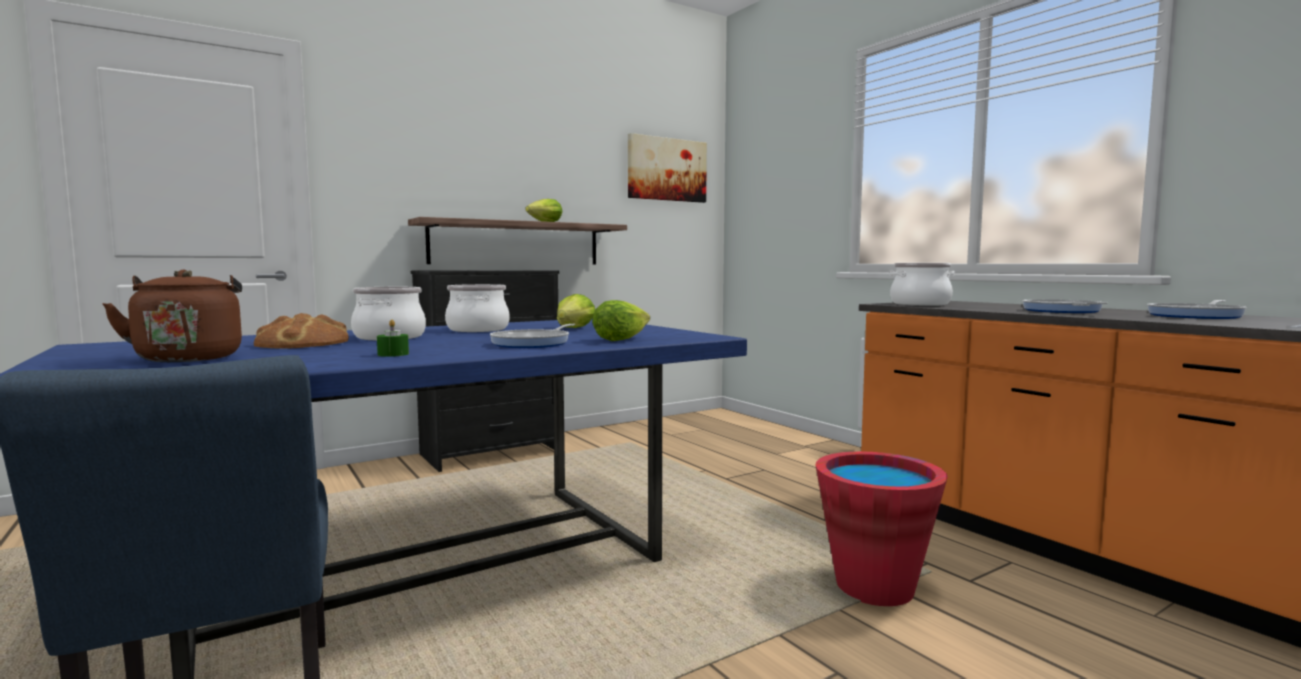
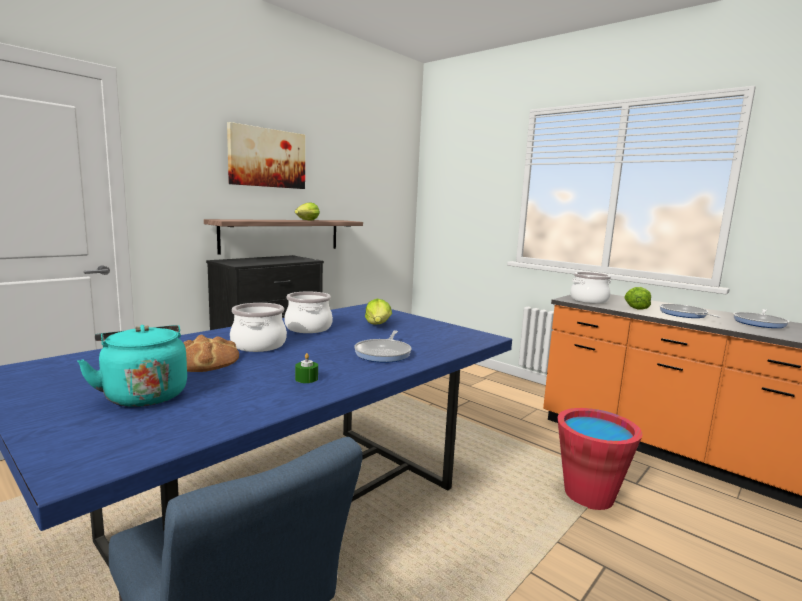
camera: 15 degrees left, 5 degrees up
brown kettle [102,269,242,362] -> turquoise kettle [77,325,187,407]
lettuce [592,300,650,341] -> lettuce moved to [624,287,651,310]
picture [628,133,707,203] -> picture moved to [227,122,305,189]

